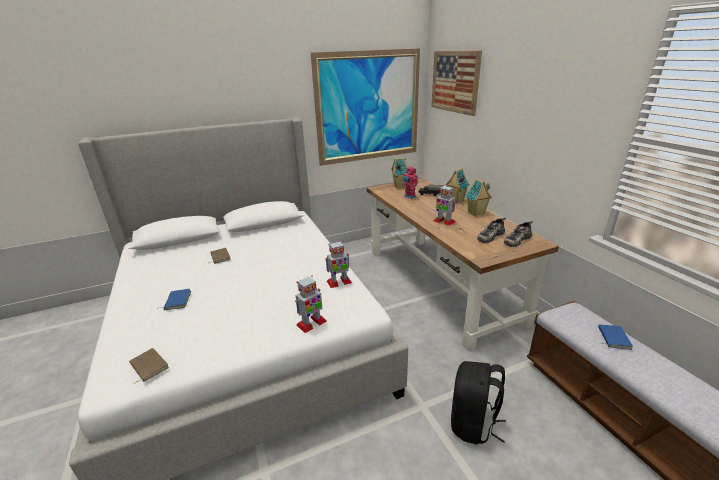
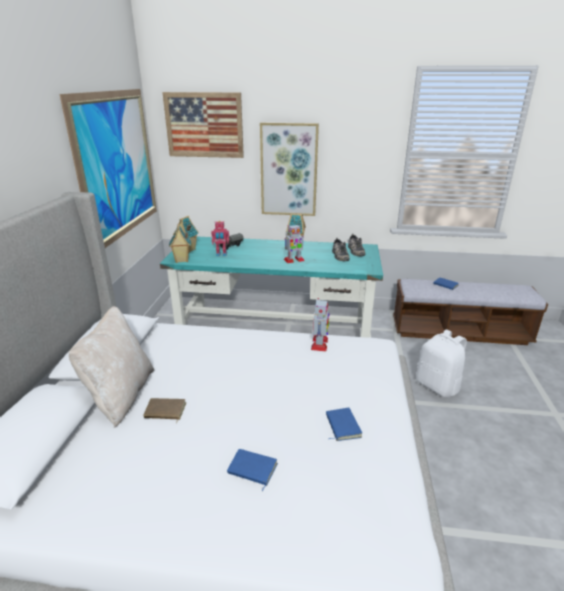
camera: 60 degrees left, 0 degrees up
brown book [129,348,169,384] -> none
toy robot [295,275,327,333] -> none
brown desk [367,178,559,351] -> turquoise desk [160,237,383,337]
toy house [445,168,470,203] -> toy house moved to [169,224,191,263]
black backpack [451,361,506,445] -> white backpack [416,330,467,398]
none -> beige pillow [68,306,154,428]
none -> picture [260,122,319,216]
none -> blue book [326,408,362,441]

